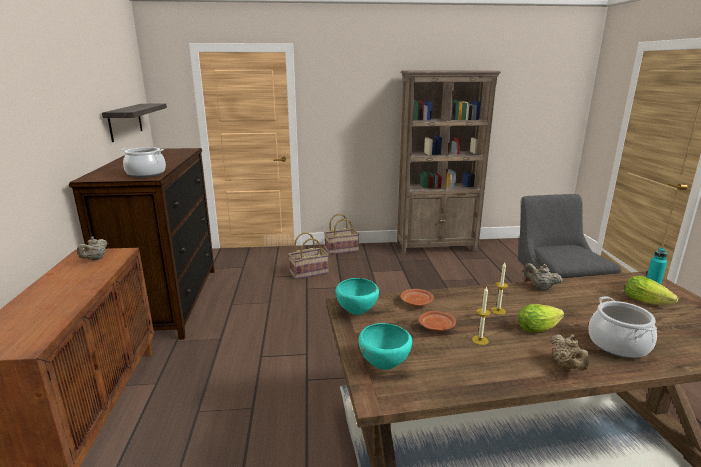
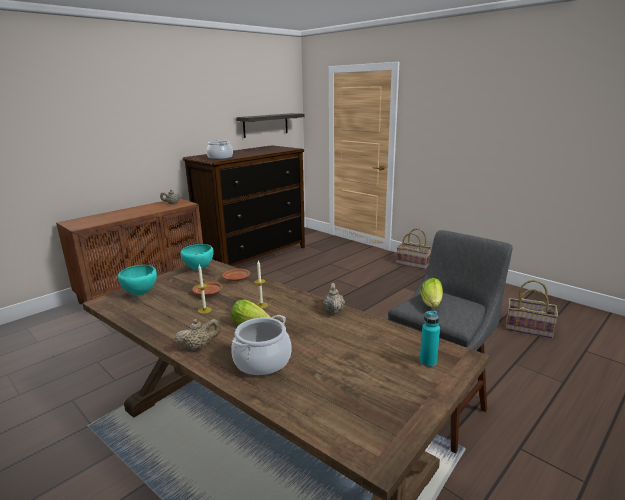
camera: 50 degrees right, 0 degrees up
basket [289,232,329,280] -> basket moved to [506,280,558,338]
brown bookcase [397,70,501,254] -> none
beige teapot [551,335,590,371] -> beige teapot turned 150 degrees counterclockwise [175,319,221,350]
lettuce [625,276,678,305] -> lettuce moved to [420,278,443,307]

